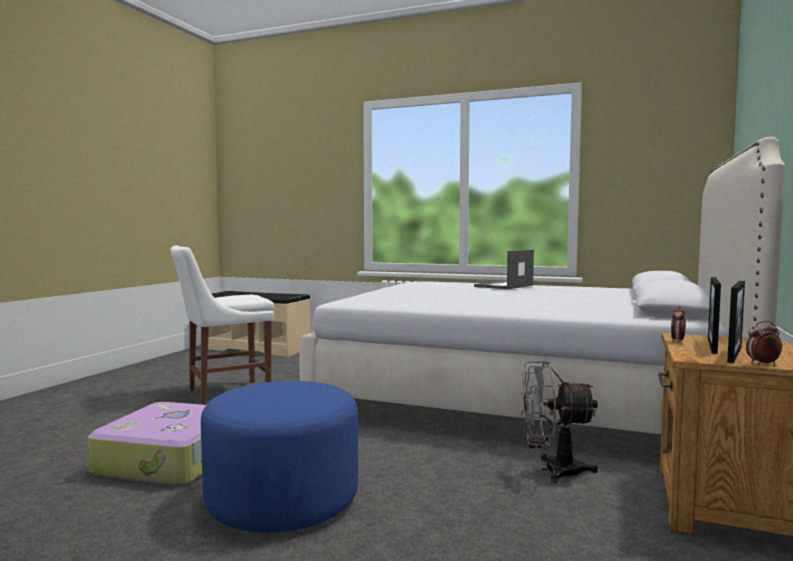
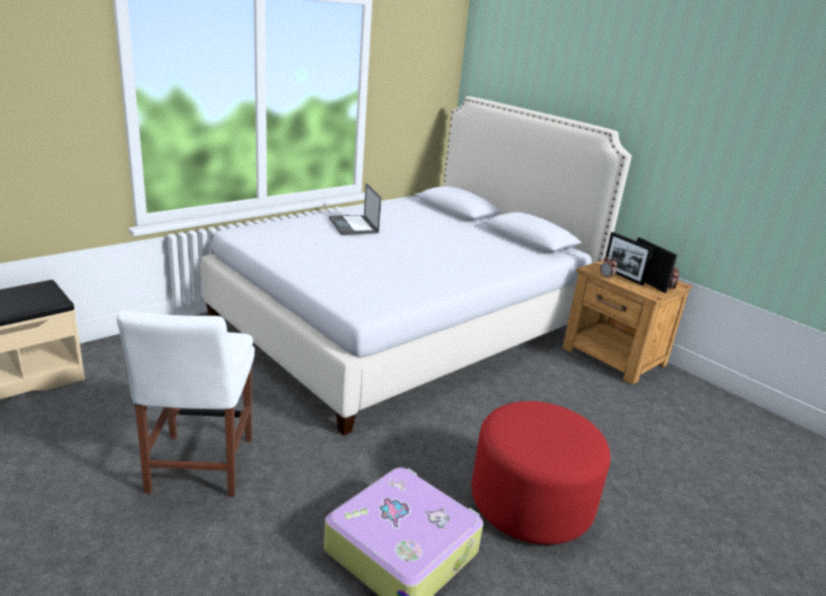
camera: 65 degrees left, 20 degrees up
blue ottoman [201,381,358,533] -> red ottoman [472,401,610,545]
grey fan [521,361,598,483] -> none

